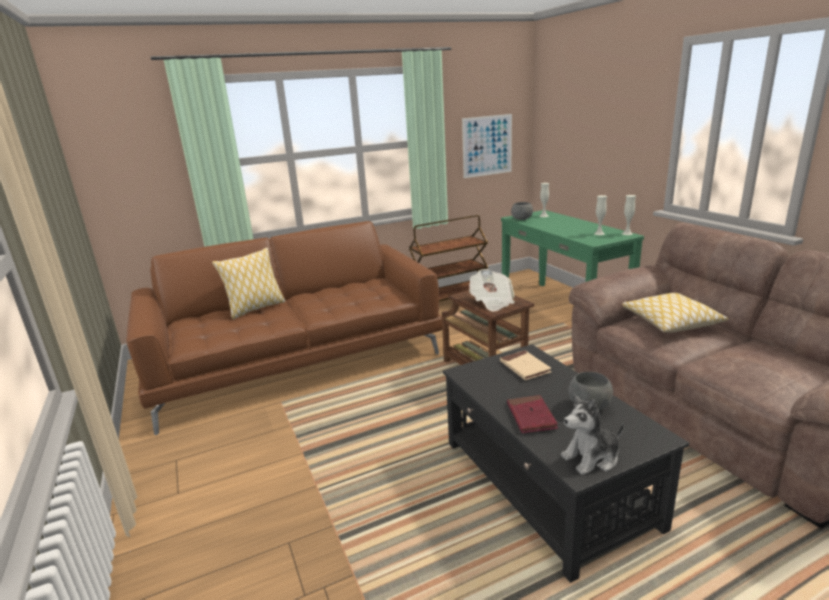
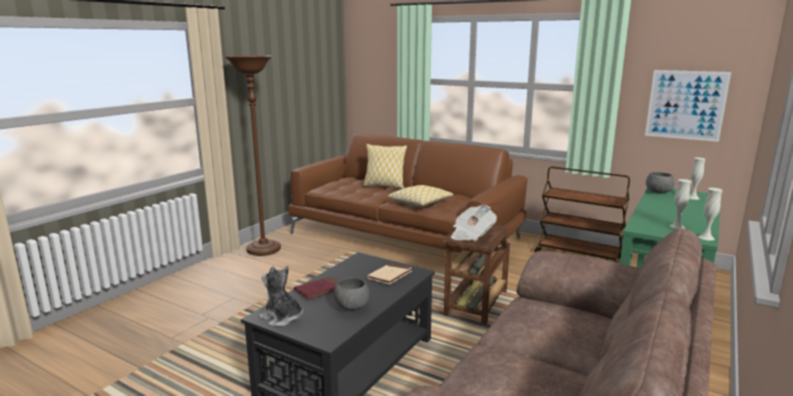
camera: 55 degrees right, 5 degrees down
pillow [622,293,728,333] -> pillow moved to [388,185,454,207]
none -> brown floor lamp [224,55,281,256]

